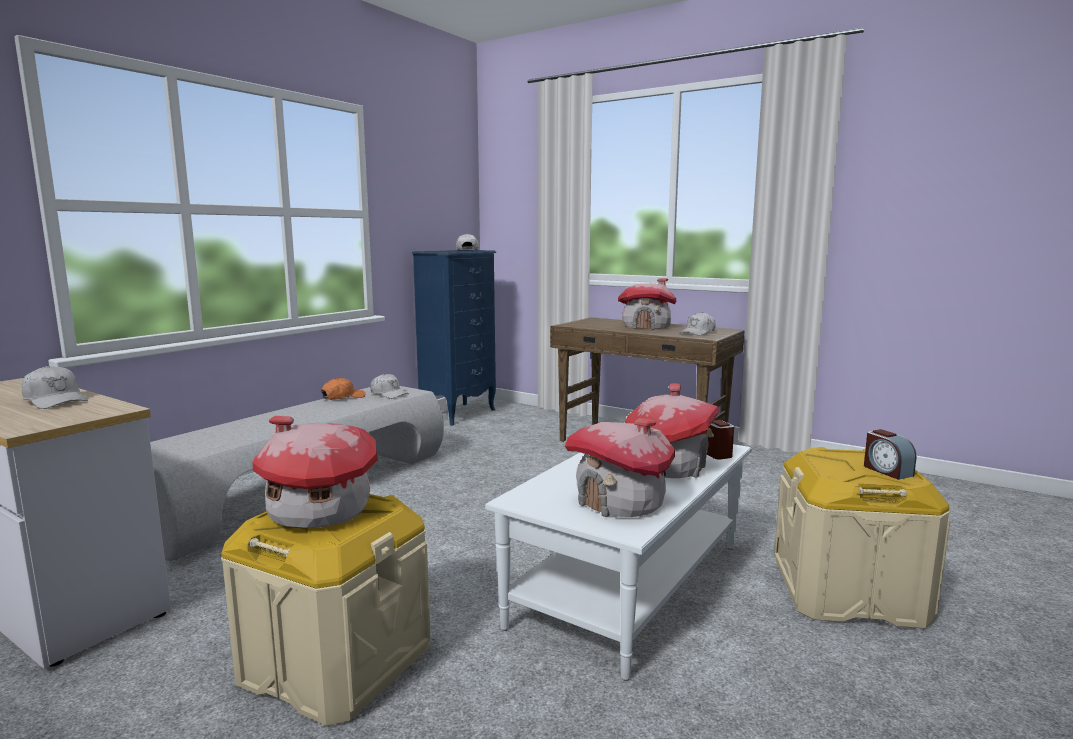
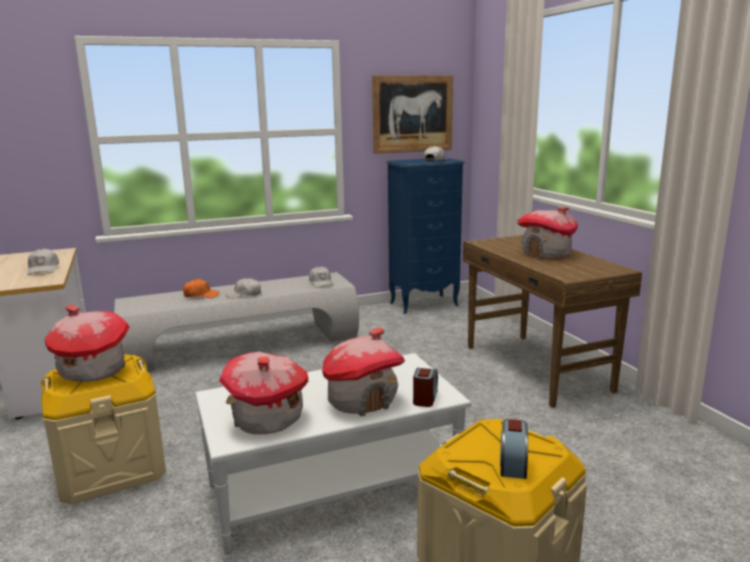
camera: 35 degrees right, 5 degrees up
orange cap [321,378,365,400] -> orange cap moved to [183,279,220,298]
white cap [680,312,716,336] -> white cap moved to [225,278,261,299]
none -> picture [372,75,453,154]

